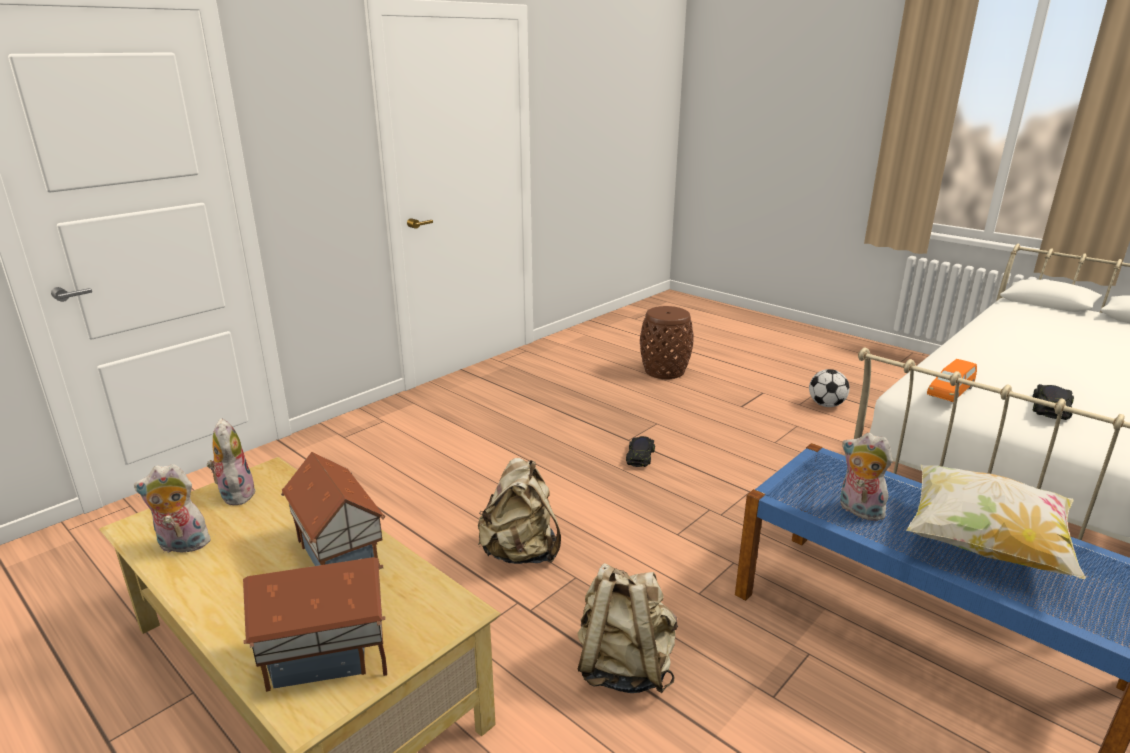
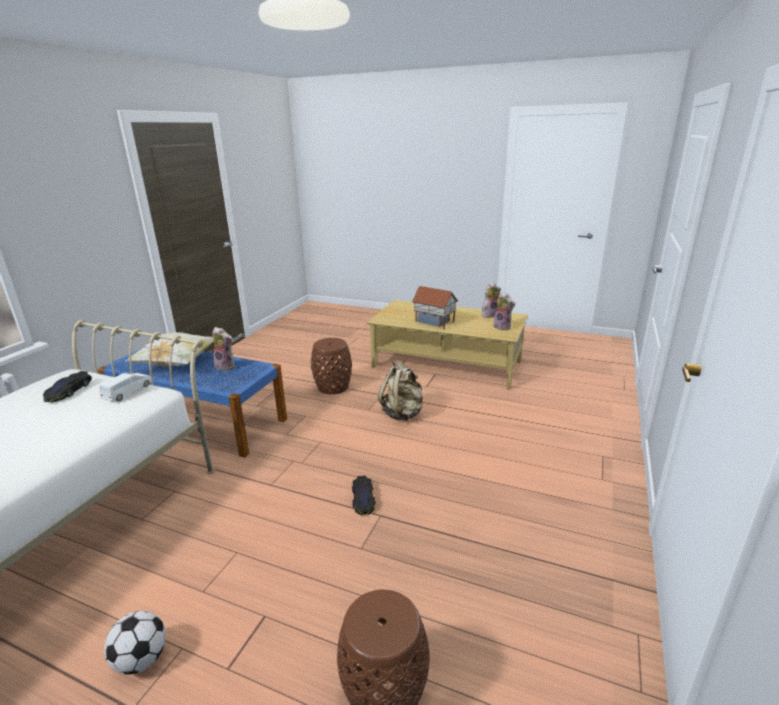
camera: 160 degrees right, 0 degrees up
toy house [243,557,387,692] -> none
beige backpack [577,563,678,693] -> brown stool [311,338,352,394]
orange toy car [927,359,977,402] -> white toy car [99,373,152,402]

